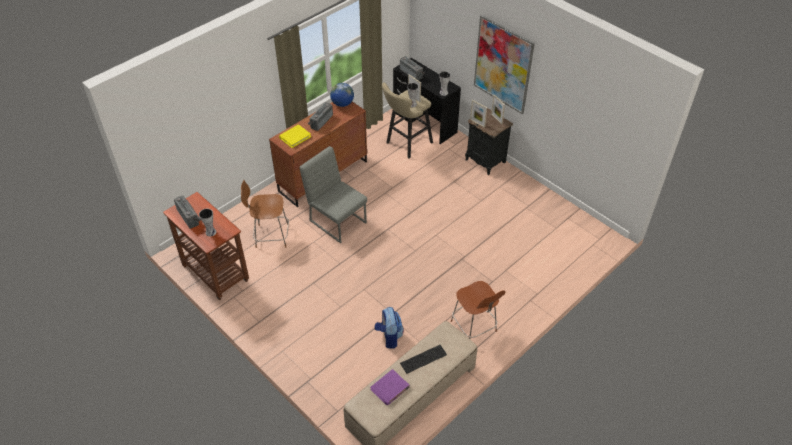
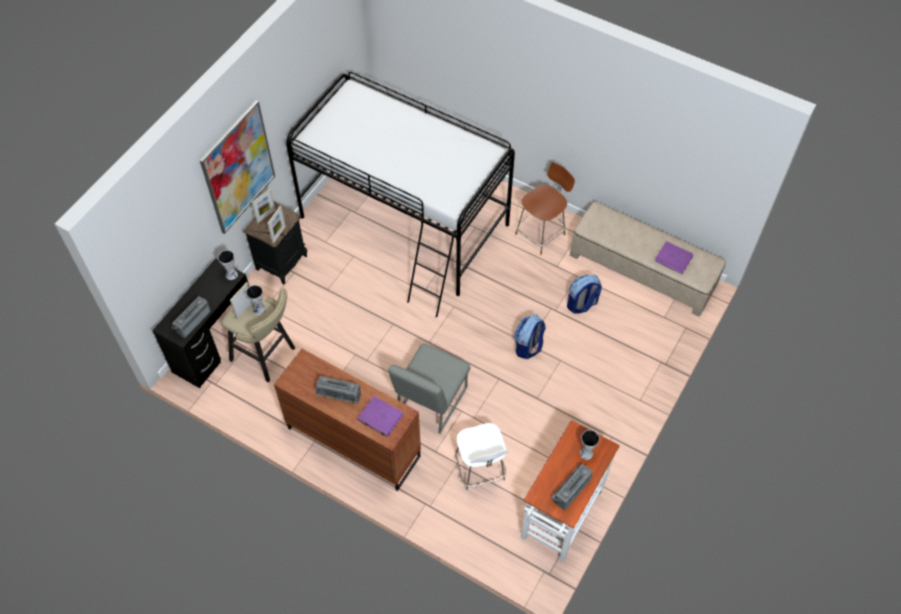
camera: 105 degrees left, 10 degrees up
brown cart [163,192,249,300] -> white cart [521,421,619,562]
brown chair [241,180,289,248] -> white chair [455,423,509,493]
yellow book [279,125,311,148] -> purple book [358,396,403,437]
globe [330,83,354,107] -> none
keyboard [400,345,447,374] -> none
none -> black bed [286,72,515,318]
none -> backpack [514,314,546,359]

